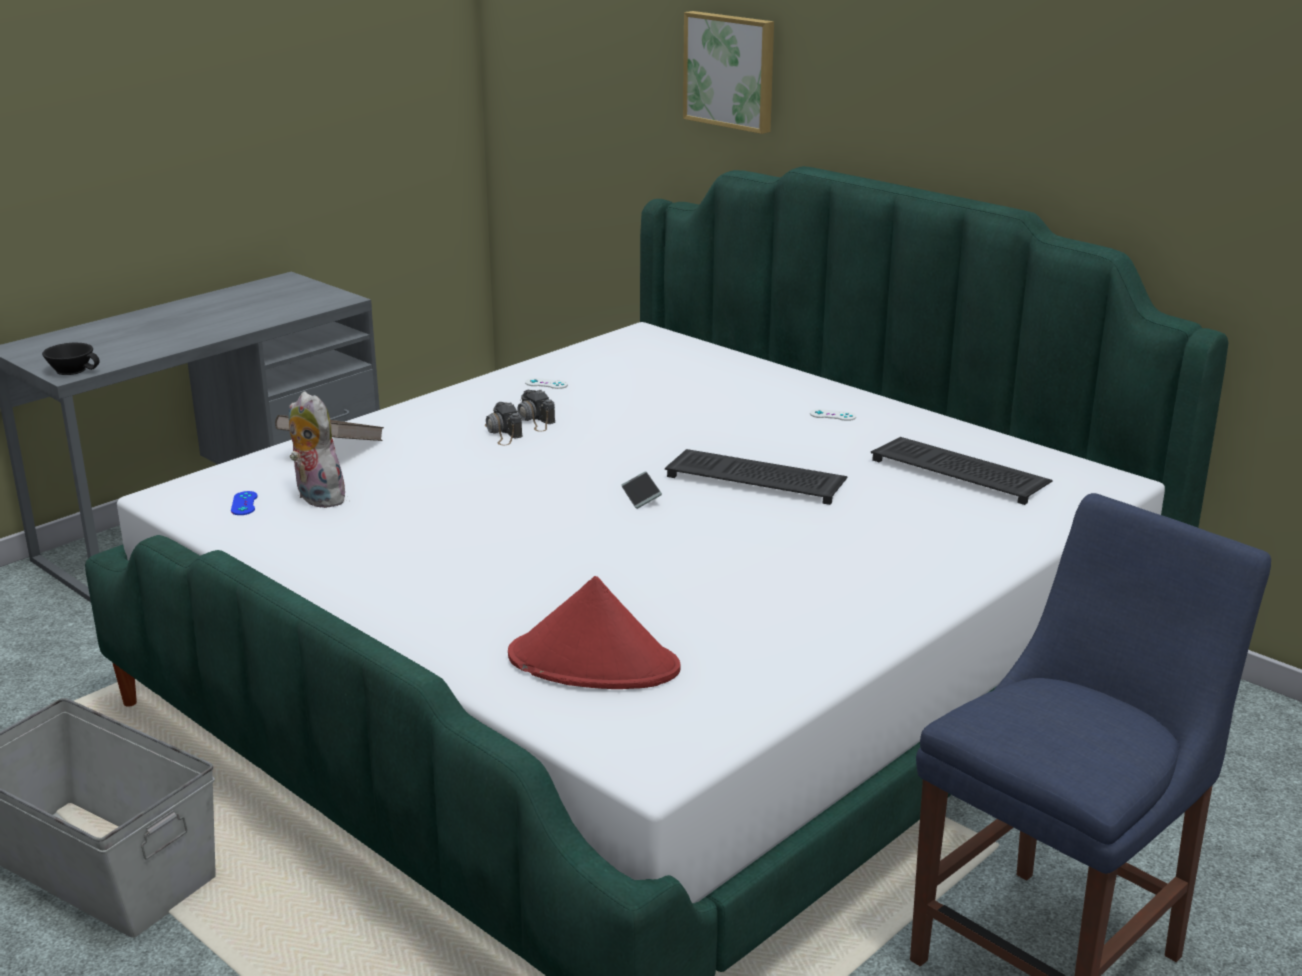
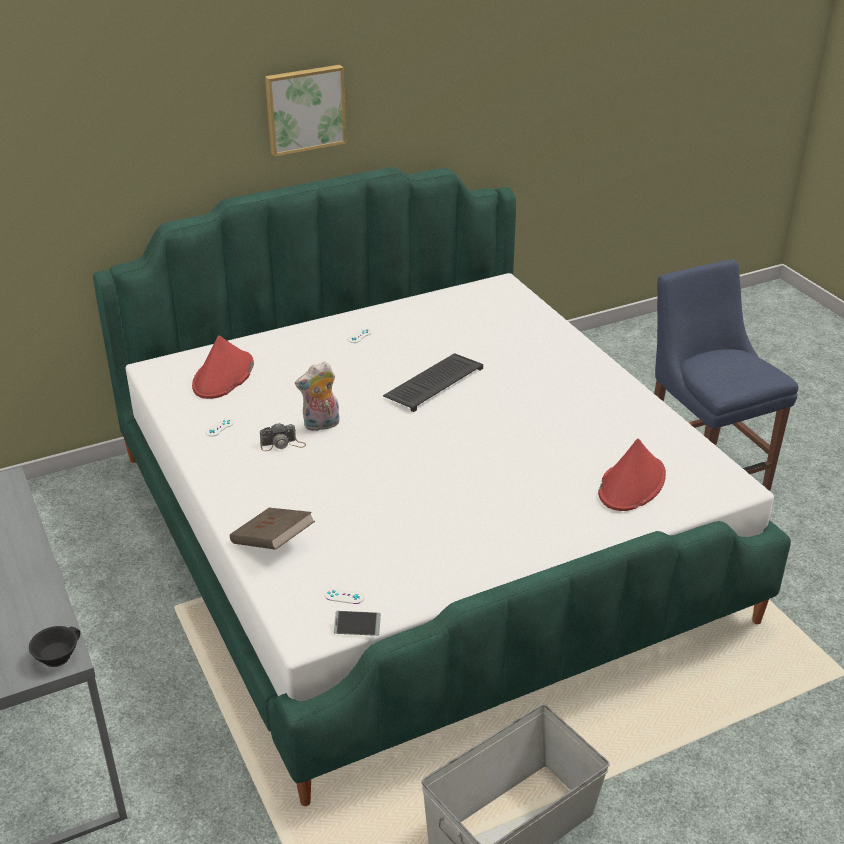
camera: 70 degrees left, 10 degrees up
blue game controller [231,491,258,515] -> white game controller [324,588,365,604]
plush toy [289,392,347,508] -> plush toy moved to [295,361,340,432]
camera [485,402,523,446] -> none
phone [621,471,662,509] -> phone moved to [334,611,381,636]
picture [683,11,774,134] -> picture moved to [265,65,347,157]
keyboard [871,437,1053,505] -> none
none -> red hat [192,335,254,399]

